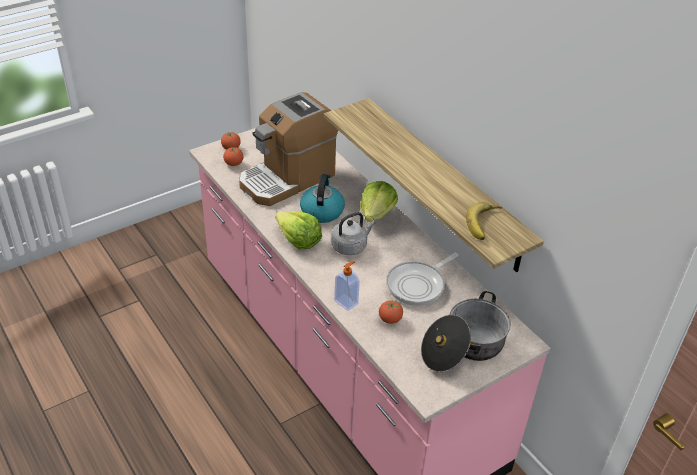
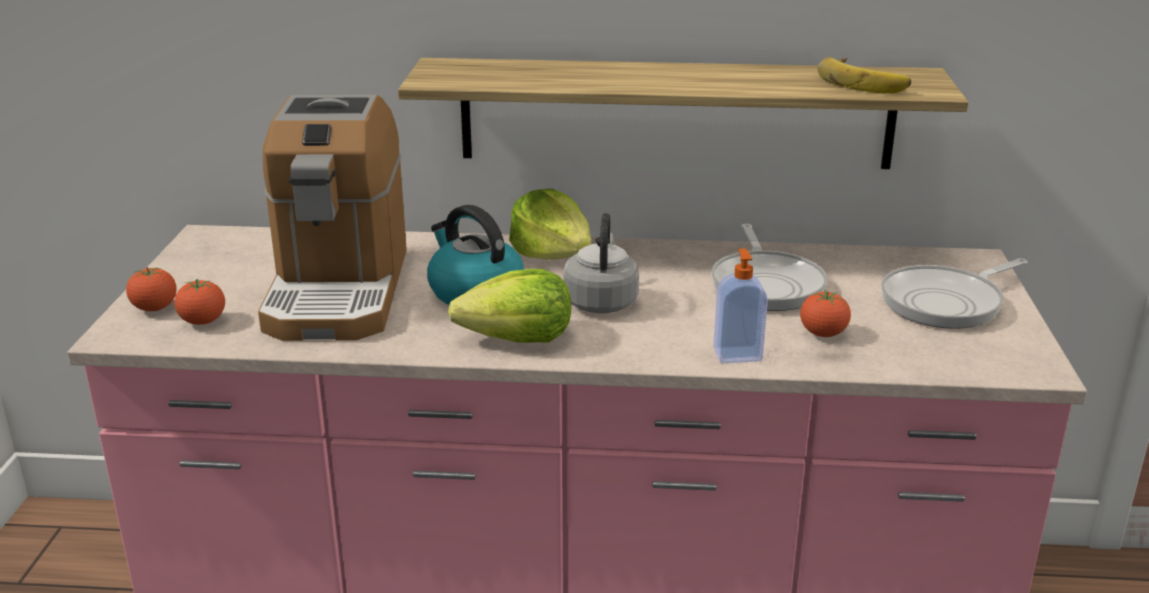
camera: 50 degrees left, 15 degrees down
cooking pot [421,291,511,372] -> frying pan [881,258,1028,329]

